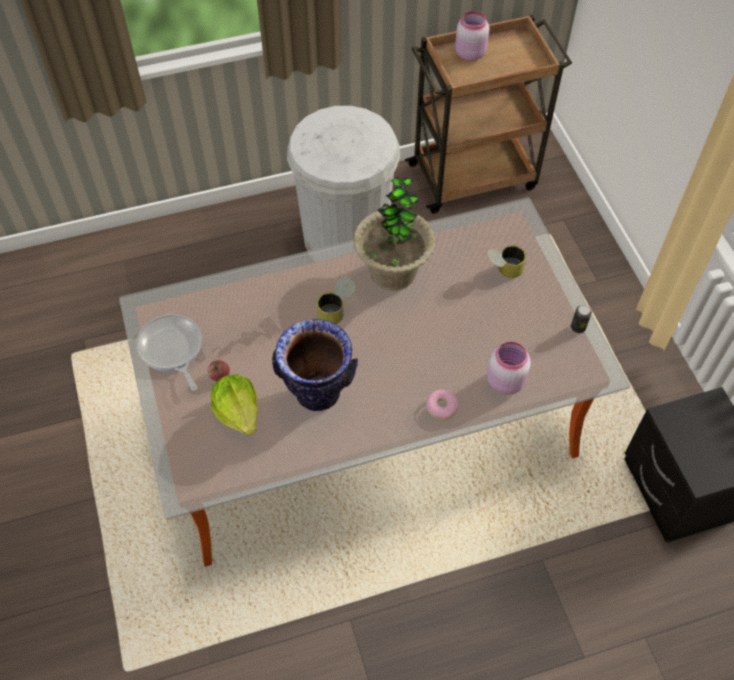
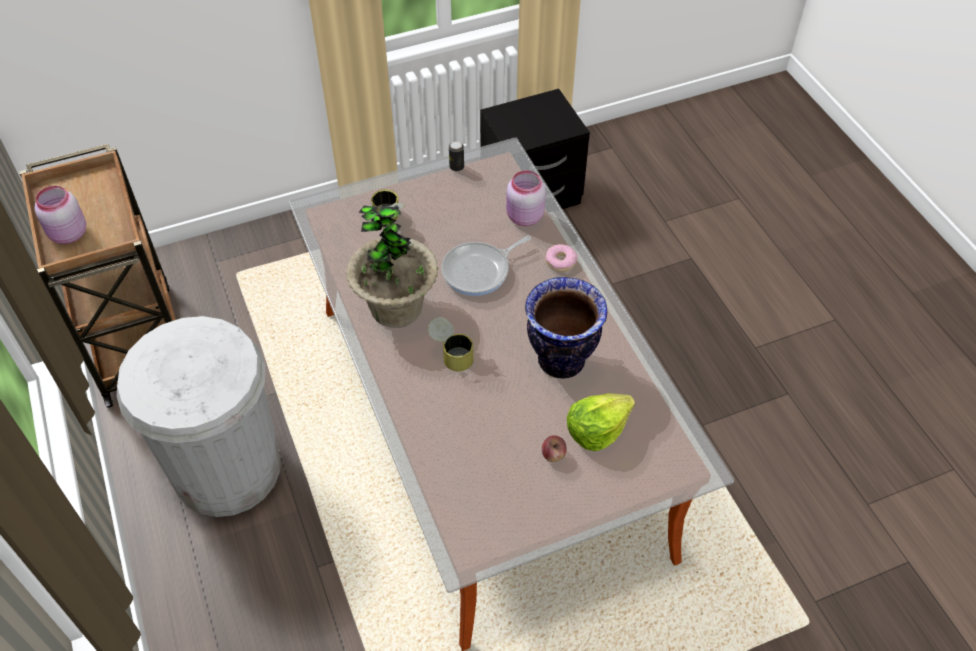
camera: 95 degrees left, 5 degrees down
frying pan [136,314,202,391] -> frying pan moved to [441,236,531,296]

